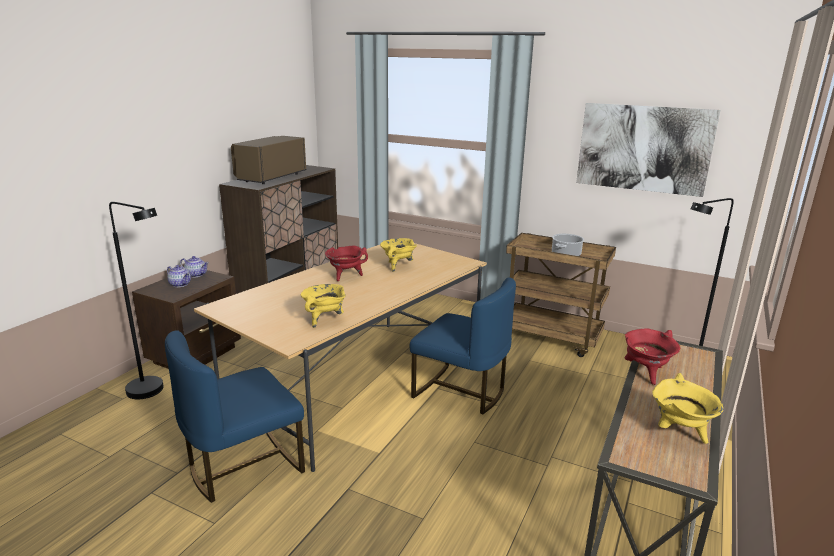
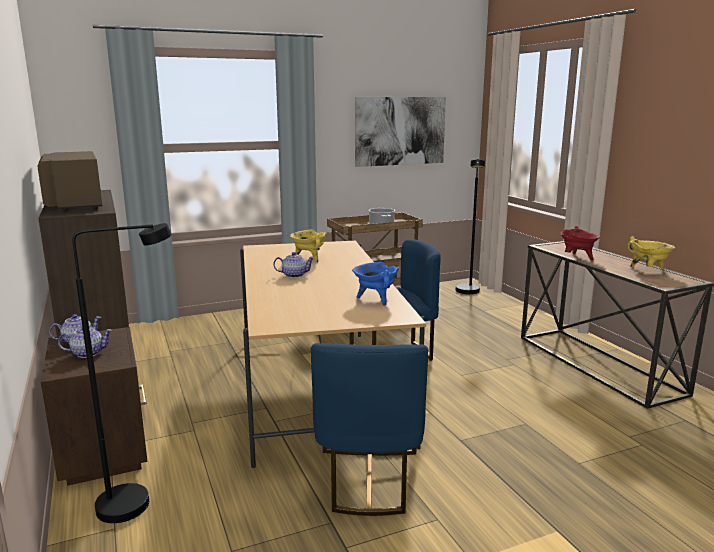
camera: 50 degrees left, 5 degrees down
yellow cooking pot [301,284,346,328] -> blue cooking pot [353,262,399,306]
red cooking pot [325,246,368,281] -> teapot [273,252,315,278]

